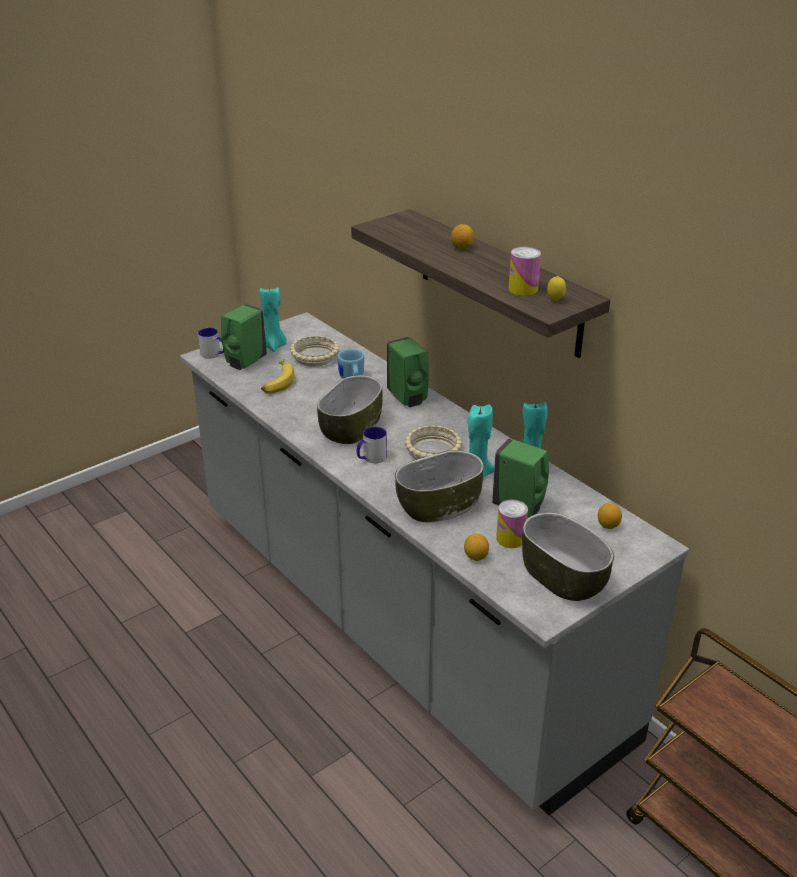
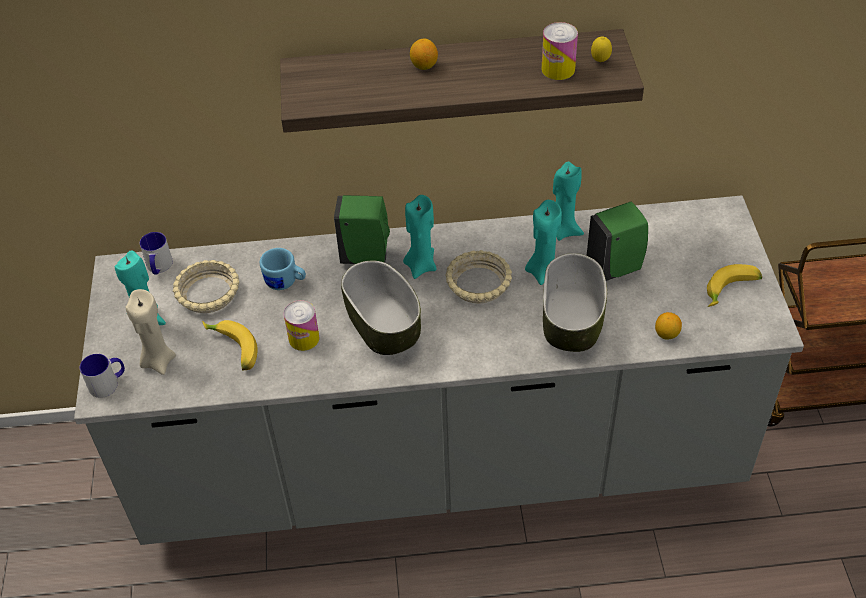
camera: 55 degrees left, 15 degrees up
green soap dispenser [221,304,267,370] -> beige candle [126,289,176,375]
mug [357,427,387,463] -> mug moved to [140,232,173,275]
can [496,500,528,548] -> can moved to [284,300,319,351]
bowl [522,512,614,601] -> banana [707,264,762,307]
lemon [598,503,622,529] -> none
none -> turquoise candle [403,195,437,279]

